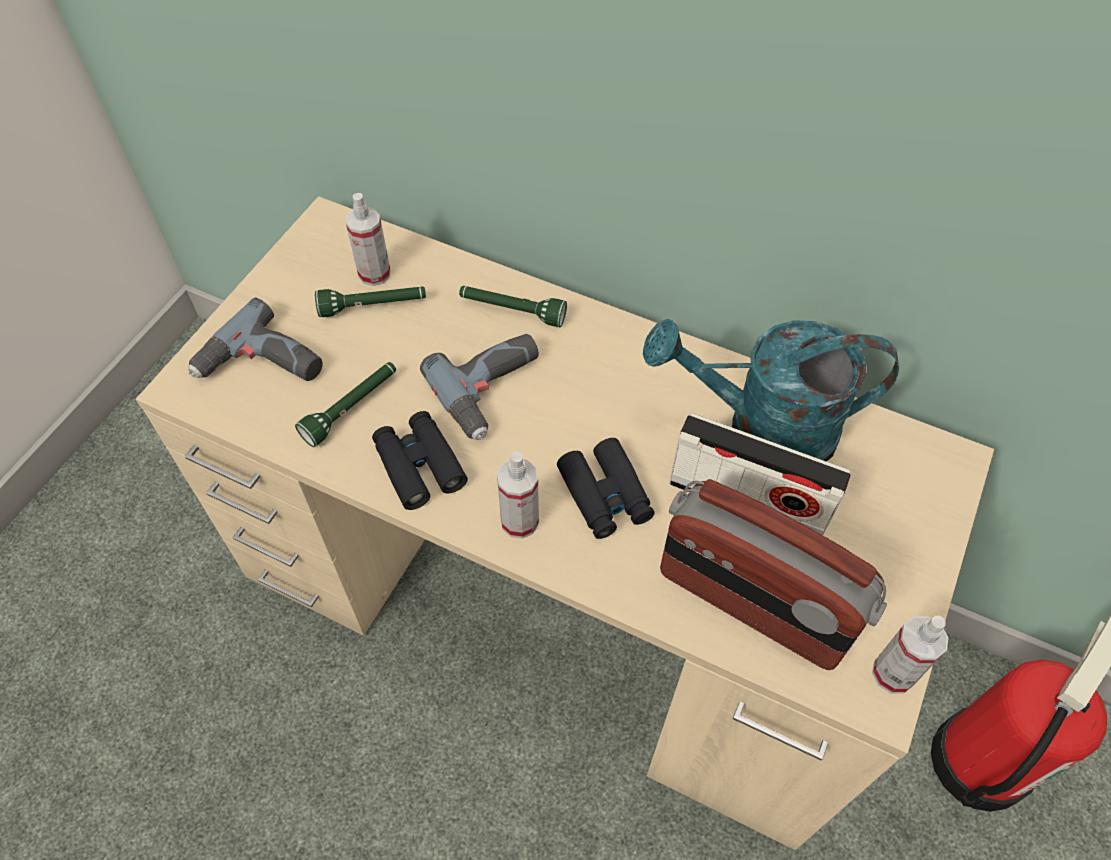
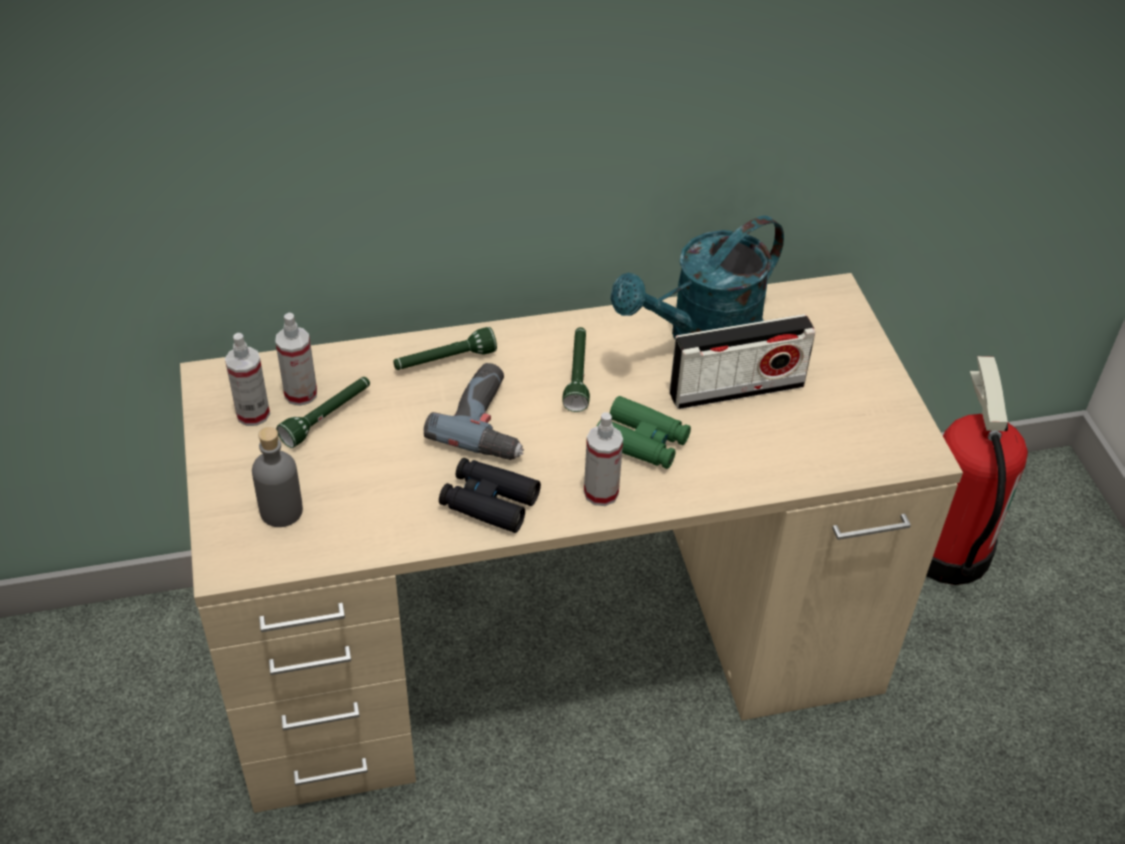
camera: 40 degrees left, 10 degrees down
power drill [188,298,323,381] -> grey bottle [252,427,303,527]
green flashlight [295,362,396,447] -> green flashlight moved to [562,327,590,412]
black binoculars [557,438,655,539] -> green binoculars [596,396,691,469]
radio [660,479,887,670] -> none
spray bottle [872,616,948,694] -> spray bottle moved to [225,333,270,426]

